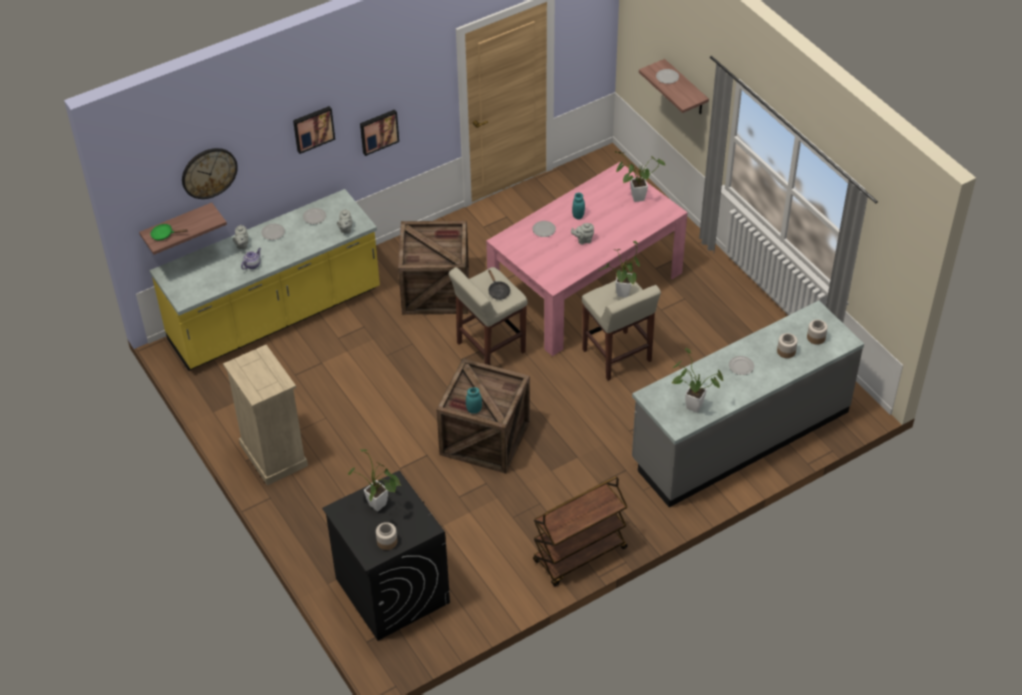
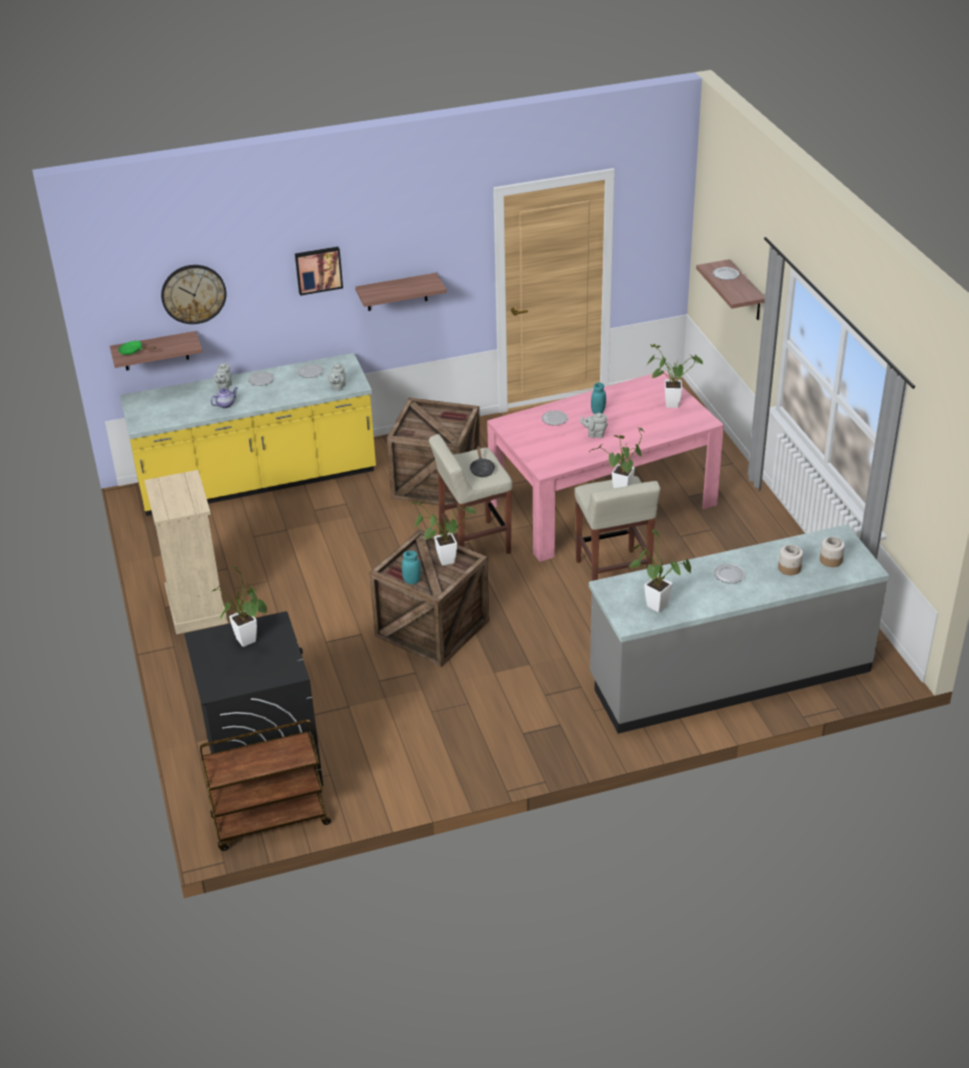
camera: 15 degrees right, 10 degrees down
picture [360,109,399,156] -> shelf [355,273,447,311]
jar [376,522,397,550] -> none
brown cart [533,476,628,586] -> brown cart moved to [200,720,331,851]
none -> potted plant [412,502,476,566]

